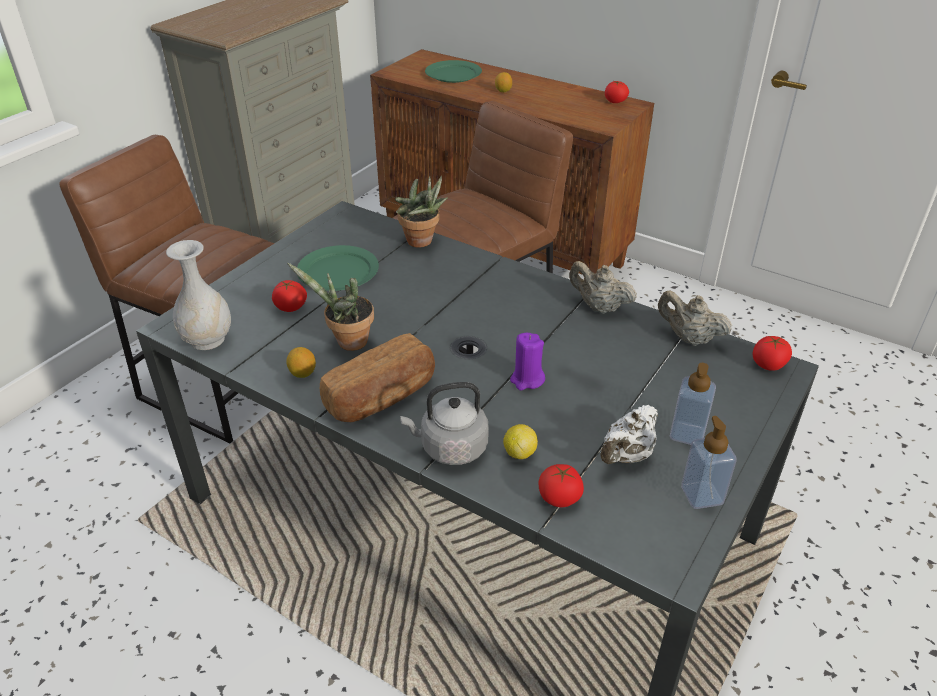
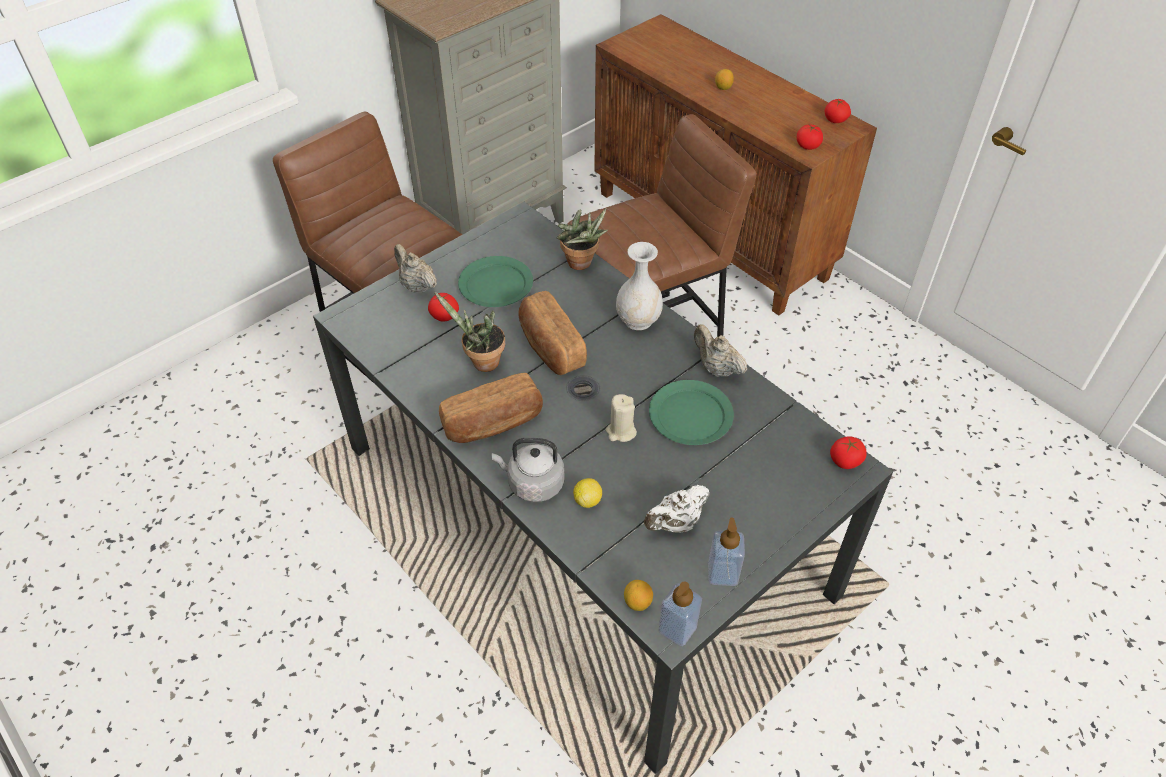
camera: 15 degrees right, 10 degrees up
white vase [166,240,231,350] -> white vase moved to [616,242,663,330]
lemon [286,347,316,378] -> lemon moved to [624,580,653,611]
green plate [425,60,482,83] -> green plate moved to [649,380,734,445]
purple candle [510,333,545,390] -> beige candle [606,394,637,442]
tomato [538,464,584,507] -> tomato moved to [797,125,823,150]
beige teapot [658,291,732,346] -> beige teapot moved to [394,244,437,293]
soap dispenser [670,363,716,445] -> soap dispenser moved to [659,582,702,646]
none -> bread [518,291,587,375]

